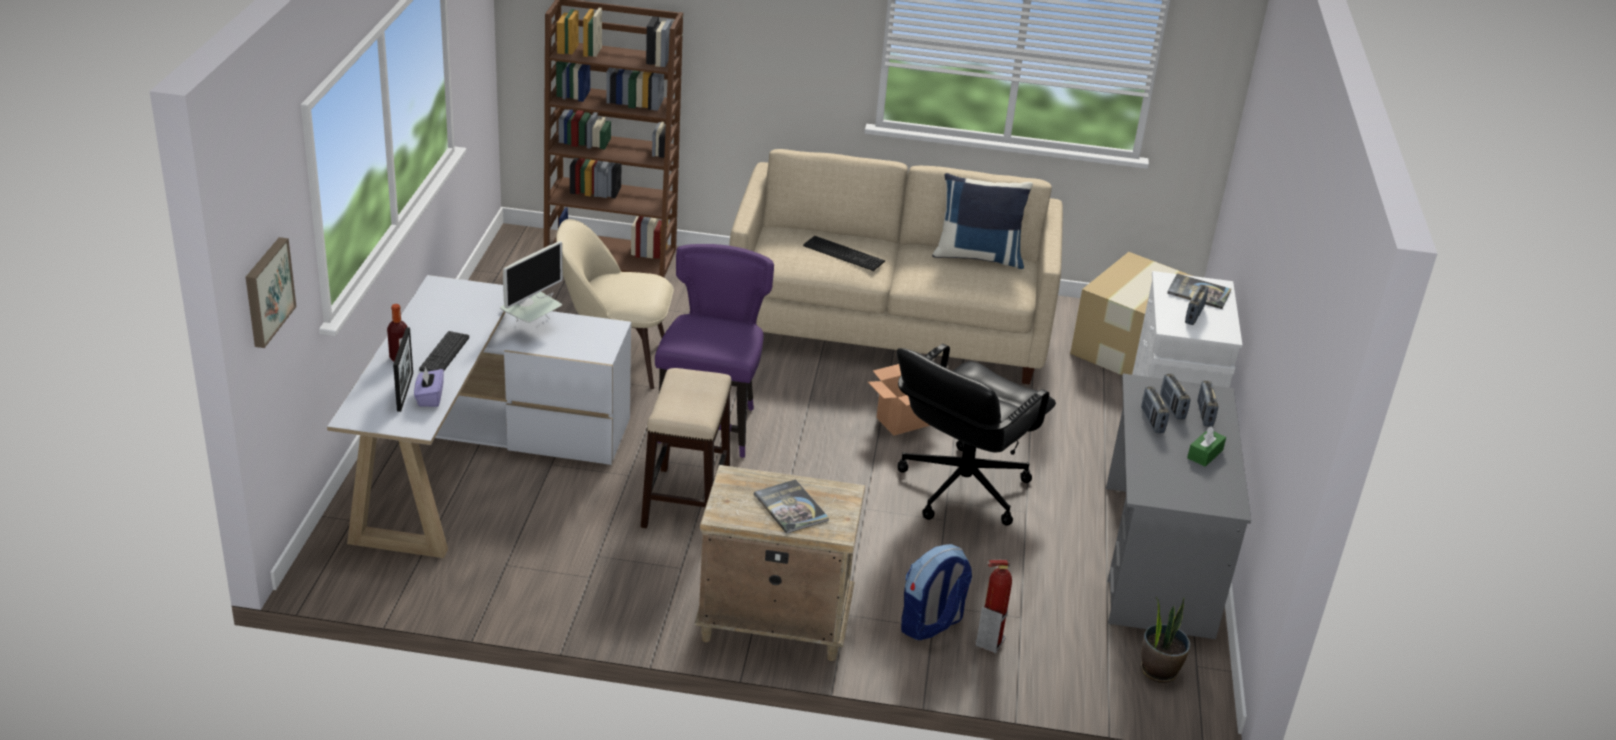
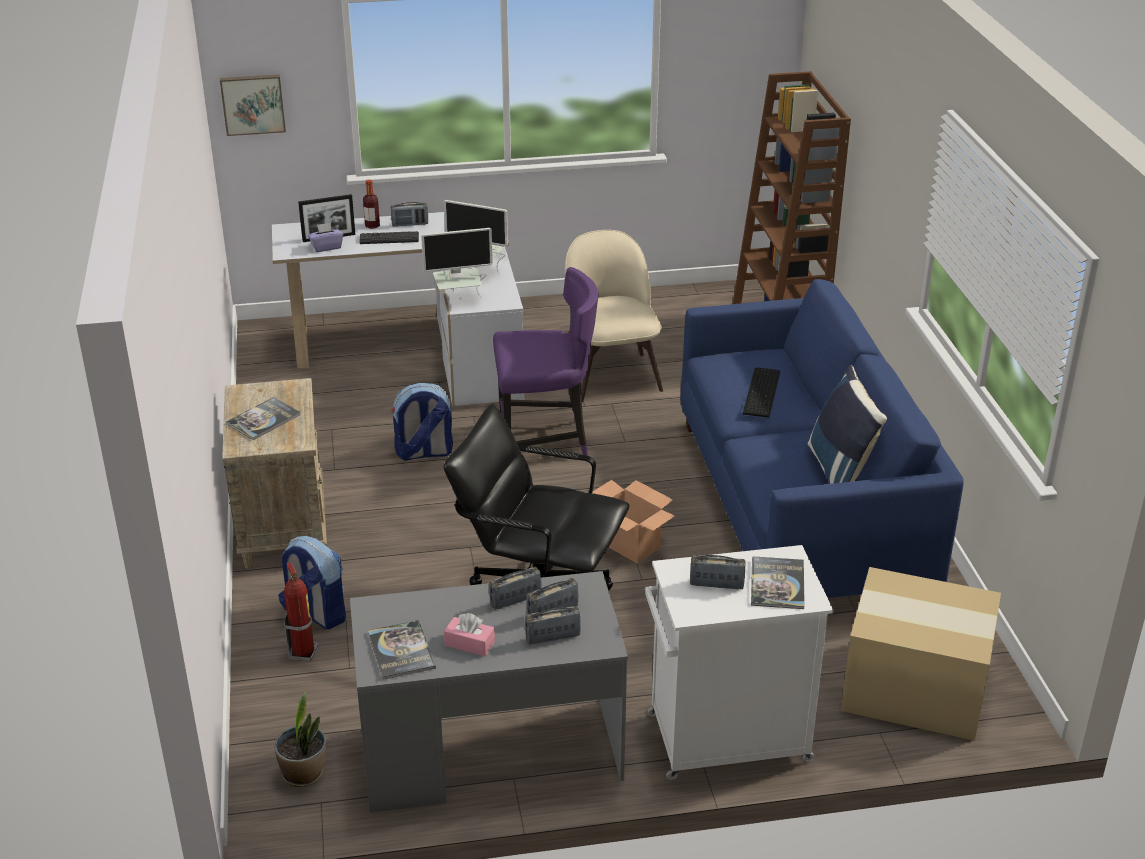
camera: 75 degrees right, 0 degrees up
stool [641,368,731,528] -> backpack [391,383,453,461]
beige sofa [729,149,1063,385] -> blue sofa [681,279,964,598]
green tissue box [1187,426,1226,467] -> pink tissue box [444,613,495,656]
none -> book [368,620,436,680]
none -> radio [391,202,428,227]
none -> monitor [421,228,493,297]

